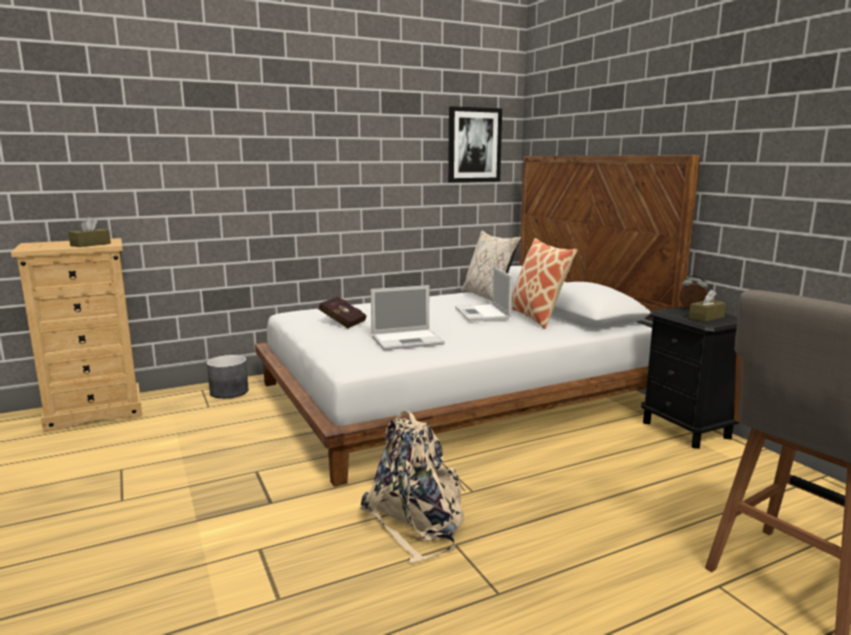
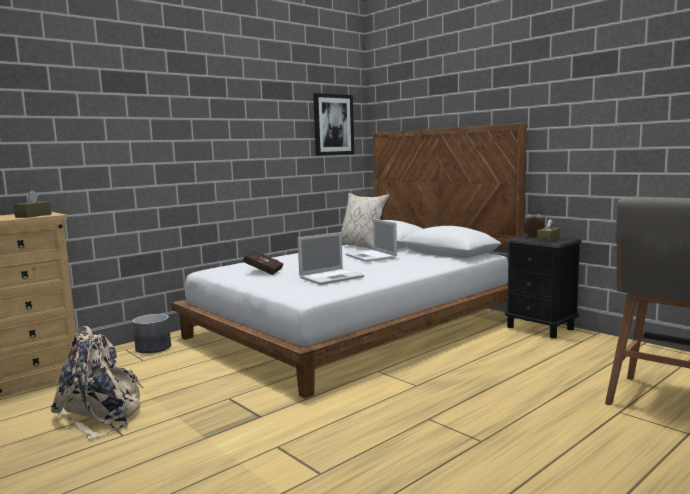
camera: 15 degrees left, 5 degrees down
beige backpack [359,411,466,563] -> beige backpack moved to [51,326,144,440]
pillow [511,238,577,329] -> none

